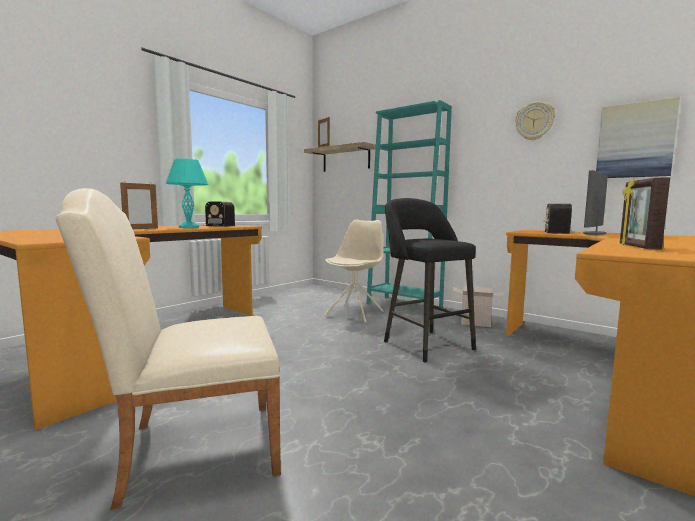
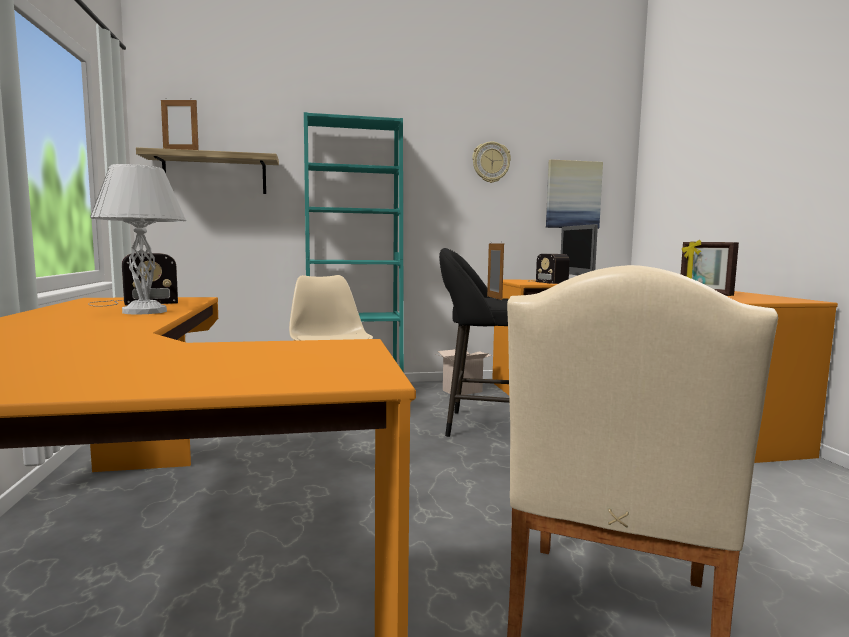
camera: 50 degrees left, 0 degrees up
picture frame [120,182,158,229] -> picture frame moved to [487,242,504,300]
turquoise table lamp [166,158,209,228] -> white table lamp [90,164,186,315]

